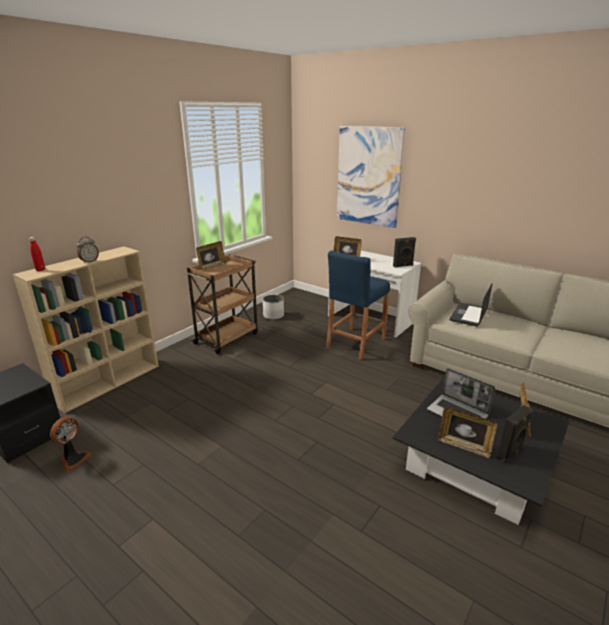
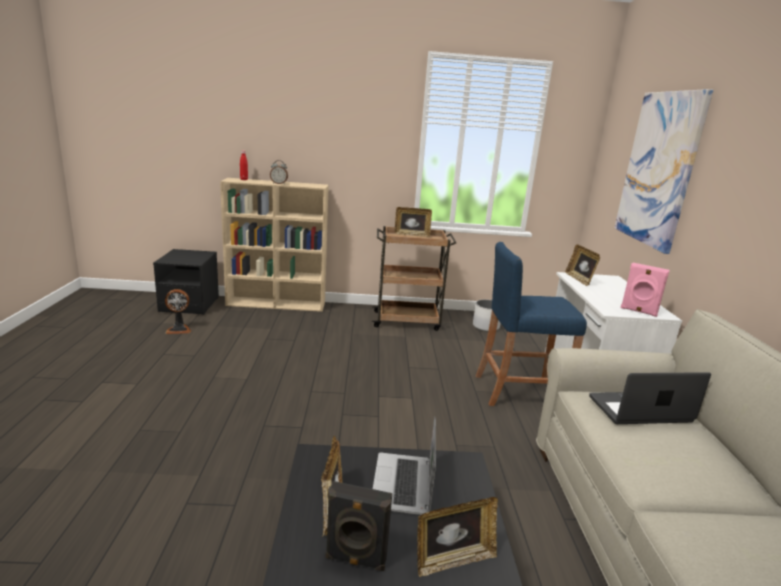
camera: 50 degrees right, 5 degrees down
black speaker [393,237,416,268] -> pink speaker [621,263,670,317]

